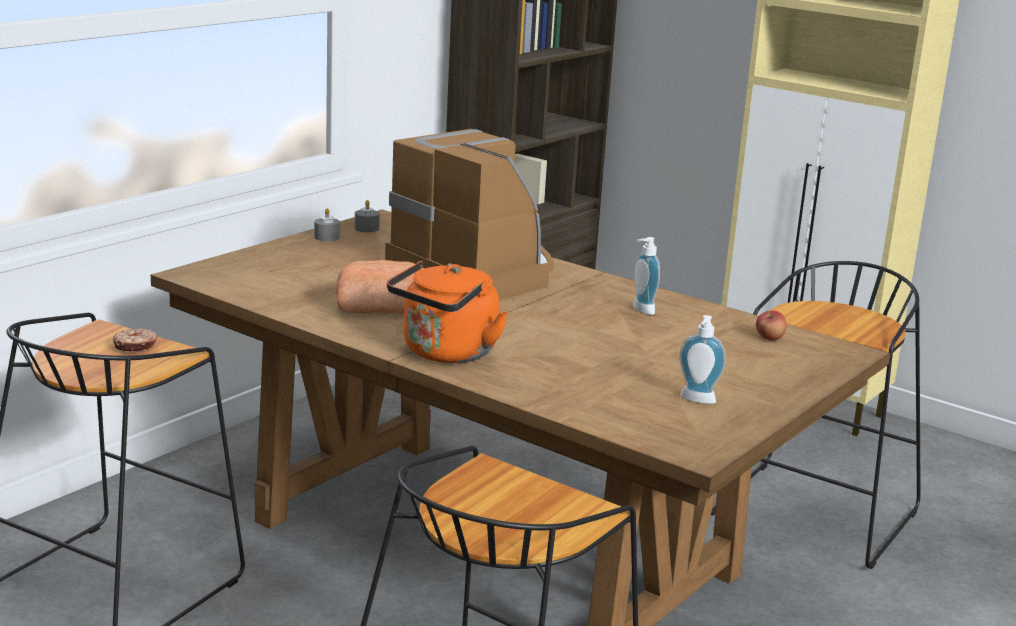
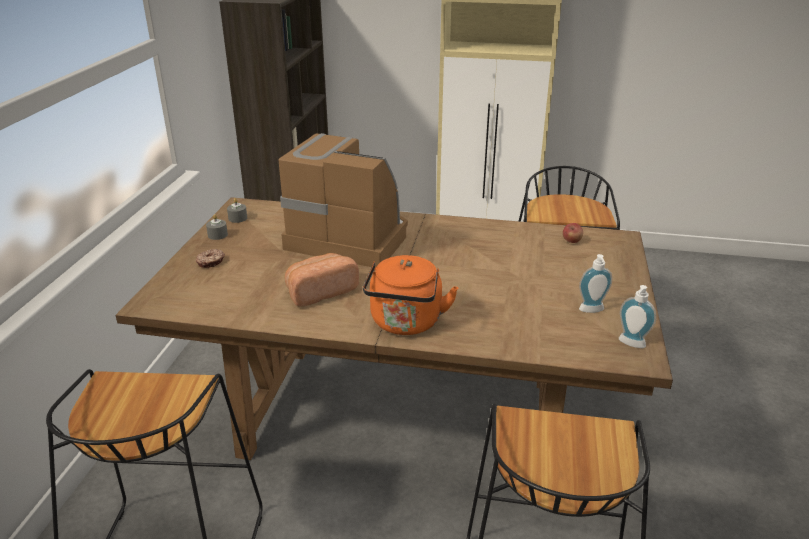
camera: 25 degrees left, 10 degrees up
donut [113,328,157,352] -> donut moved to [196,249,225,268]
soap dispenser [633,237,660,315] -> soap dispenser moved to [619,285,656,348]

